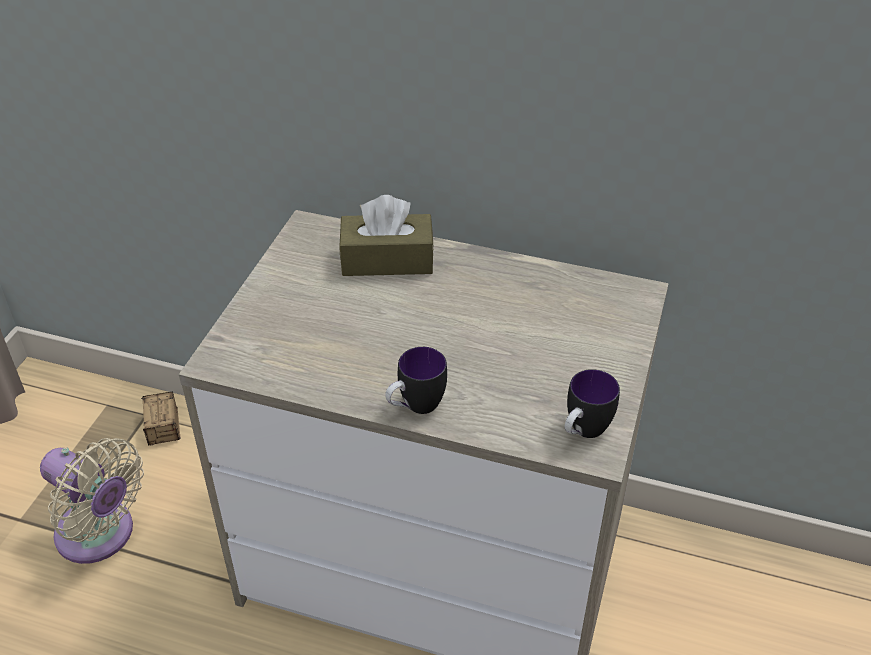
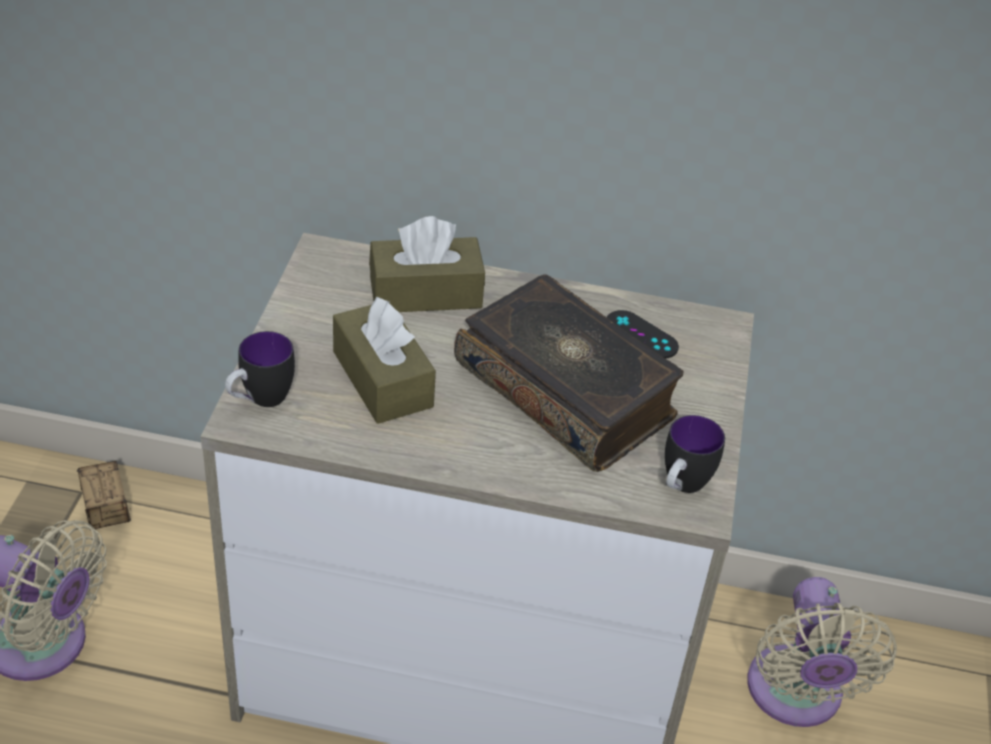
camera: 10 degrees left, 0 degrees up
mug [385,347,447,414] -> mug moved to [225,331,295,407]
none -> brown tissue box [333,297,436,424]
none -> book [454,274,683,472]
none -> black game controller [607,310,679,359]
none -> beige fan [747,577,897,727]

